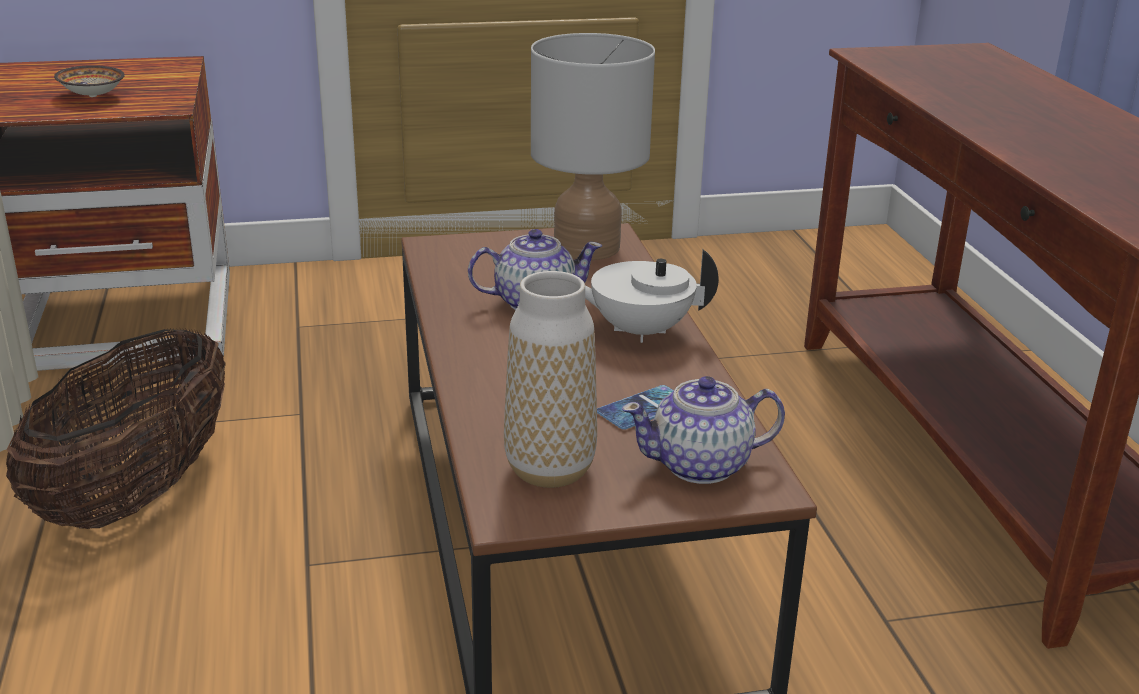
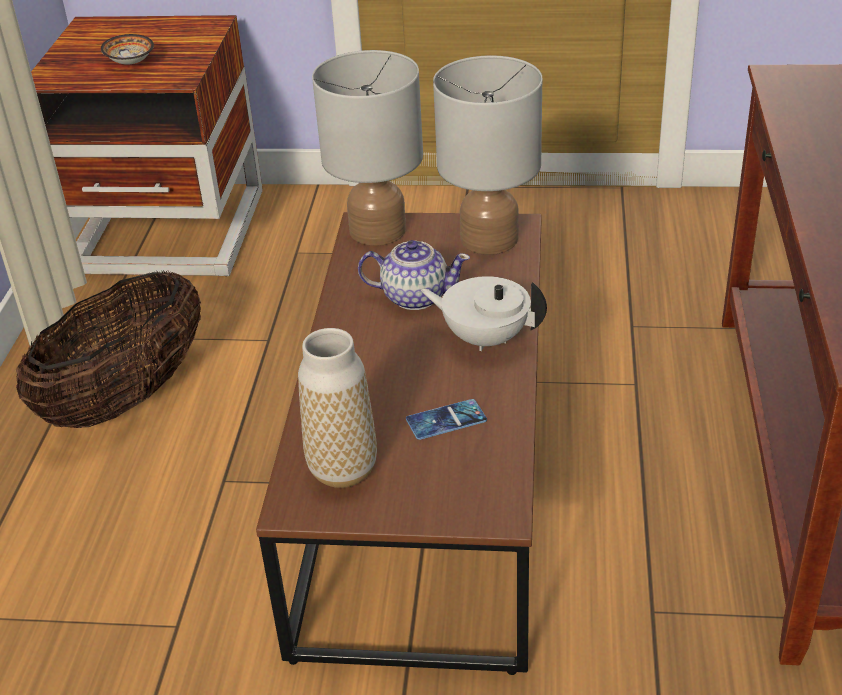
camera: 20 degrees right, 10 degrees up
teapot [621,376,785,484] -> none
none -> grey table lamp [312,50,423,246]

